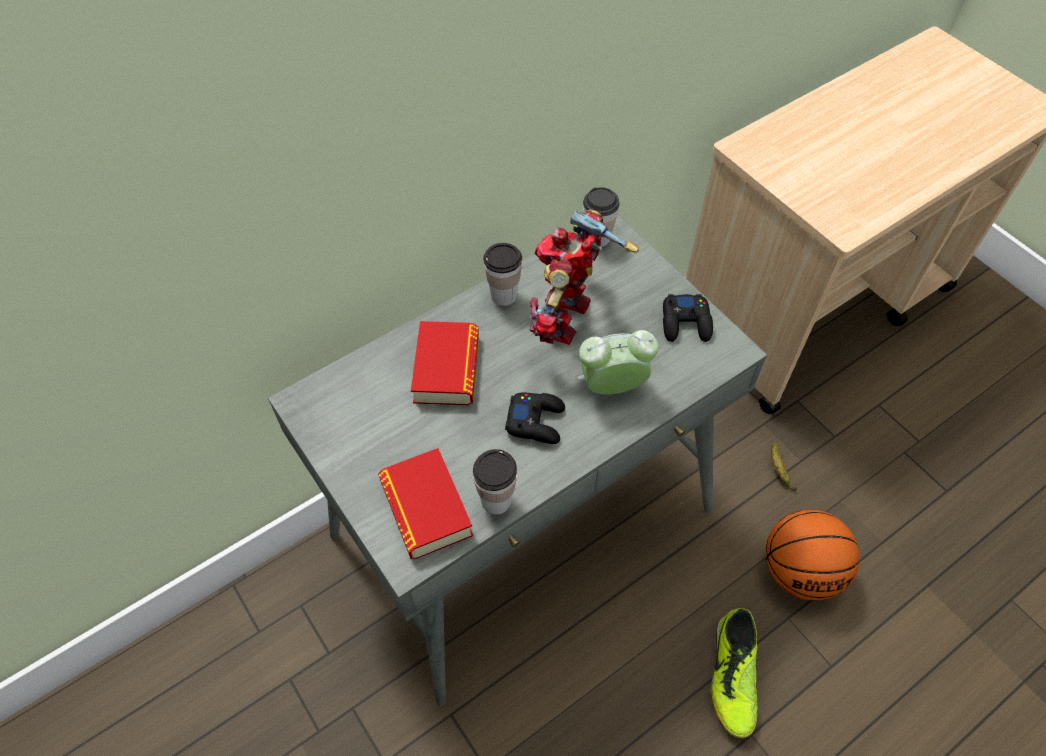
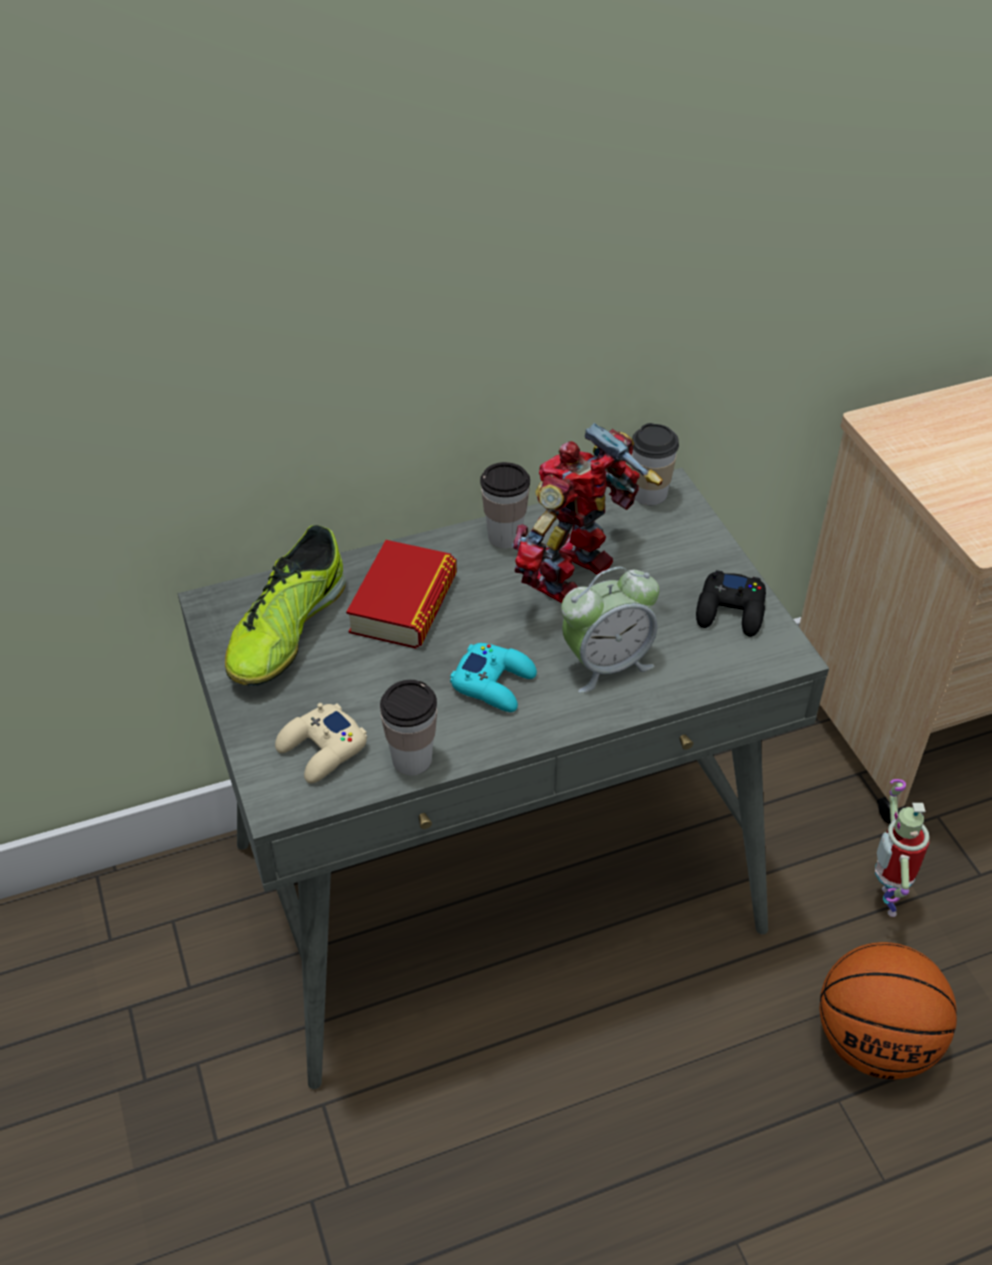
camera: 15 degrees right, 10 degrees down
book [378,448,473,559] -> beige game controller [275,703,367,783]
black game controller [505,393,565,444] -> turquoise game controller [450,643,537,712]
alarm clock [578,330,658,394] -> alarm clock turned 150 degrees clockwise [561,567,659,693]
shoe [711,608,758,738] -> shoe moved to [225,525,346,686]
banana [771,443,797,491] -> toy robot [875,779,929,917]

